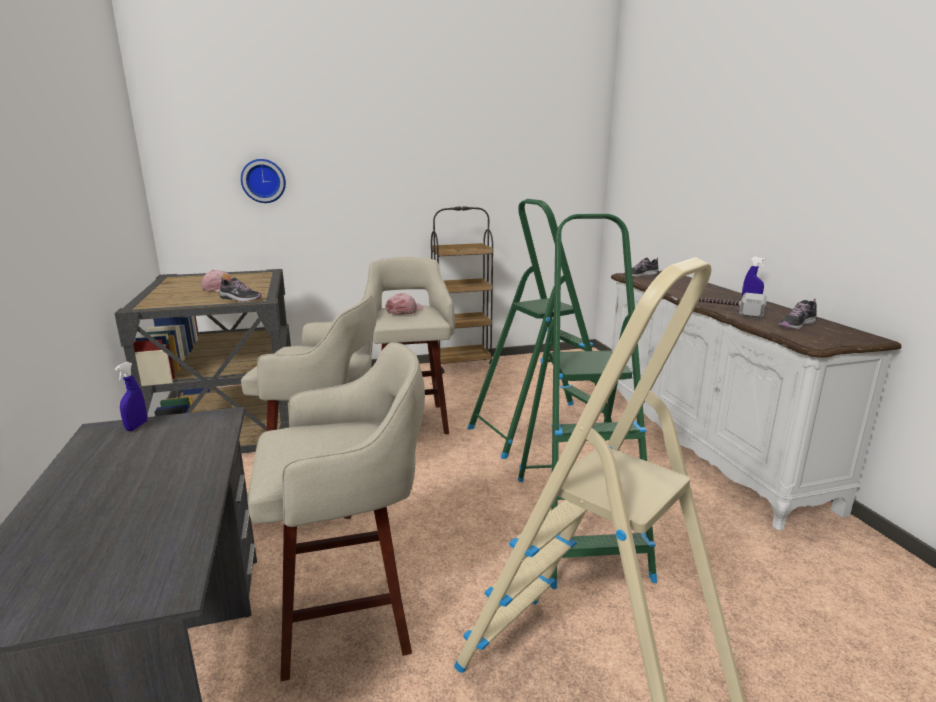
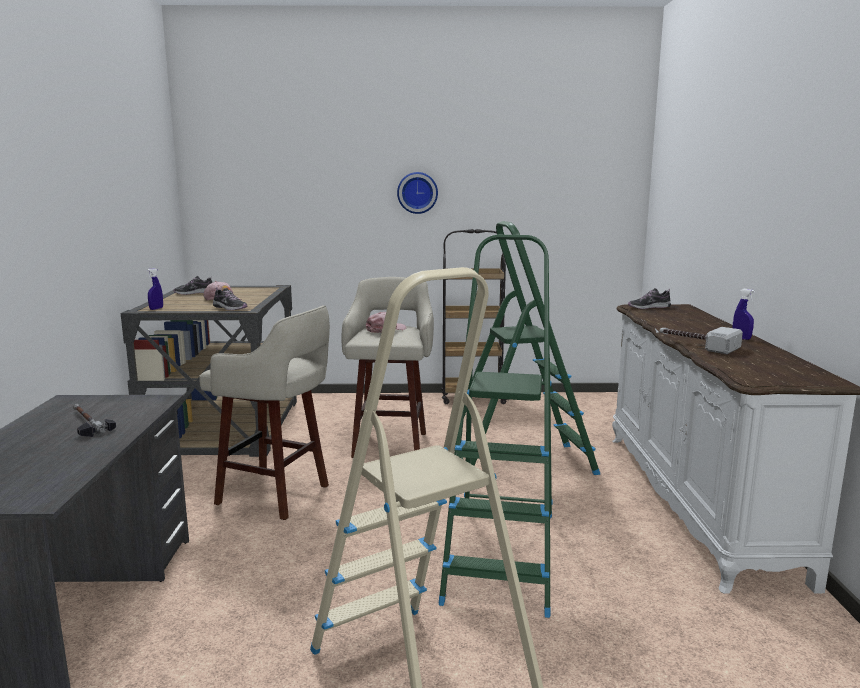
camera: 15 degrees right, 5 degrees down
blue spray bottle [115,362,147,431] -> blue spray bottle moved to [147,268,163,310]
wall clock [241,159,286,203] -> wall clock moved to [397,172,438,214]
beige stool [247,342,425,681] -> none
shoe [779,299,817,329] -> shoe moved to [173,276,212,295]
none -> hammer [73,404,116,437]

